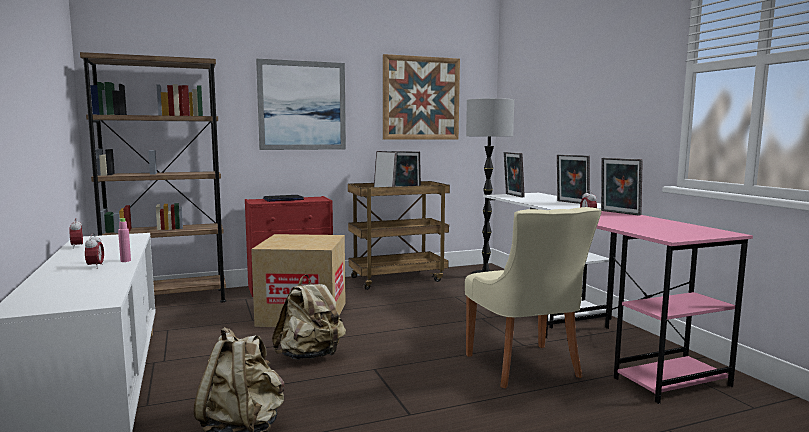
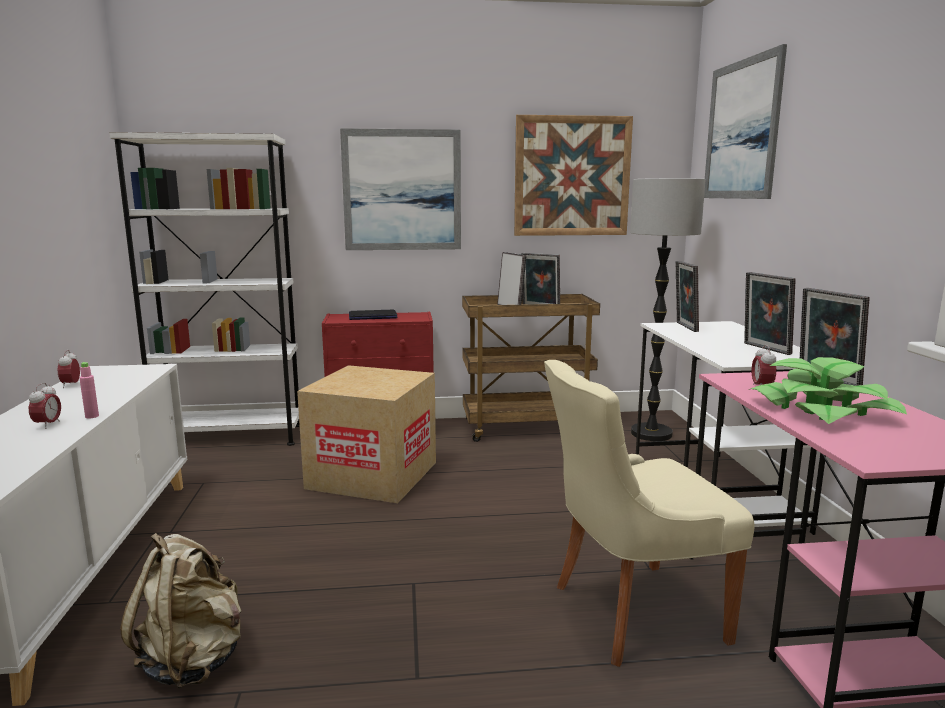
camera: 15 degrees right, 5 degrees up
brown bookcase [80,52,226,302] -> white bookcase [109,132,300,446]
beige backpack [272,274,346,360] -> none
beige chair [465,207,602,388] -> beige chair turned 75 degrees clockwise [544,360,754,667]
none -> picture [704,44,787,199]
none -> potted plant [749,357,907,424]

